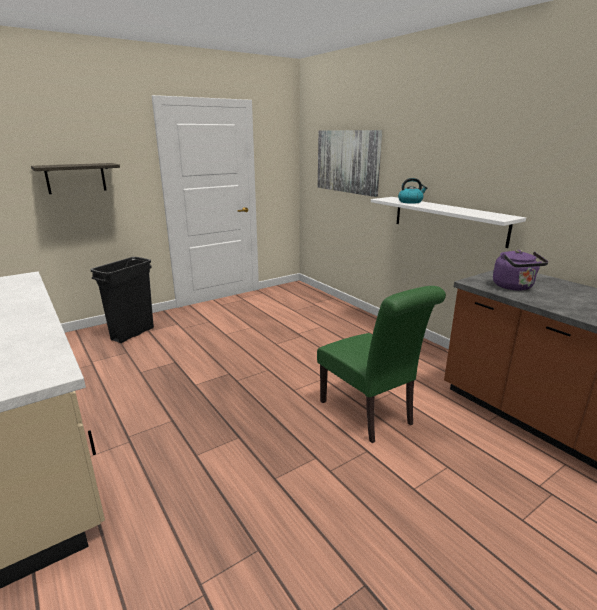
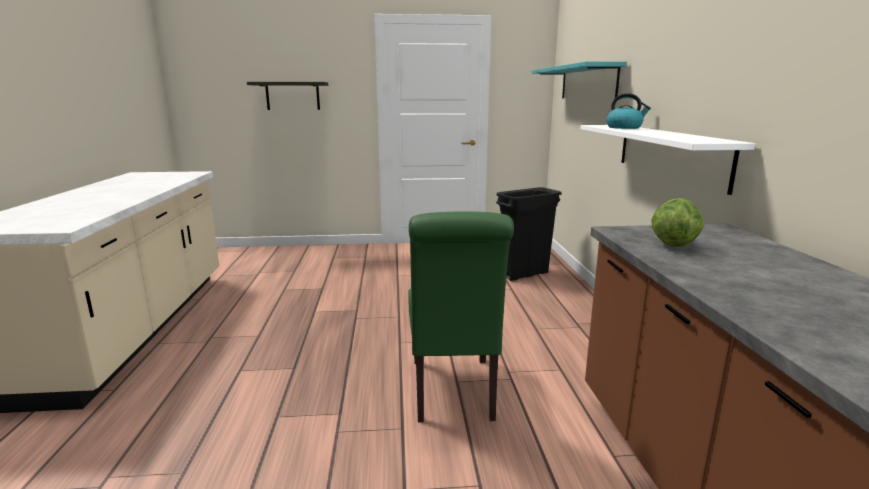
camera: 30 degrees right, 5 degrees down
black trash can [91,257,154,343] -> black trash can moved to [496,187,562,281]
picture [318,130,382,197] -> turquoise shelf [532,61,627,99]
purple kettle [493,250,548,291] -> lettuce [651,198,704,247]

